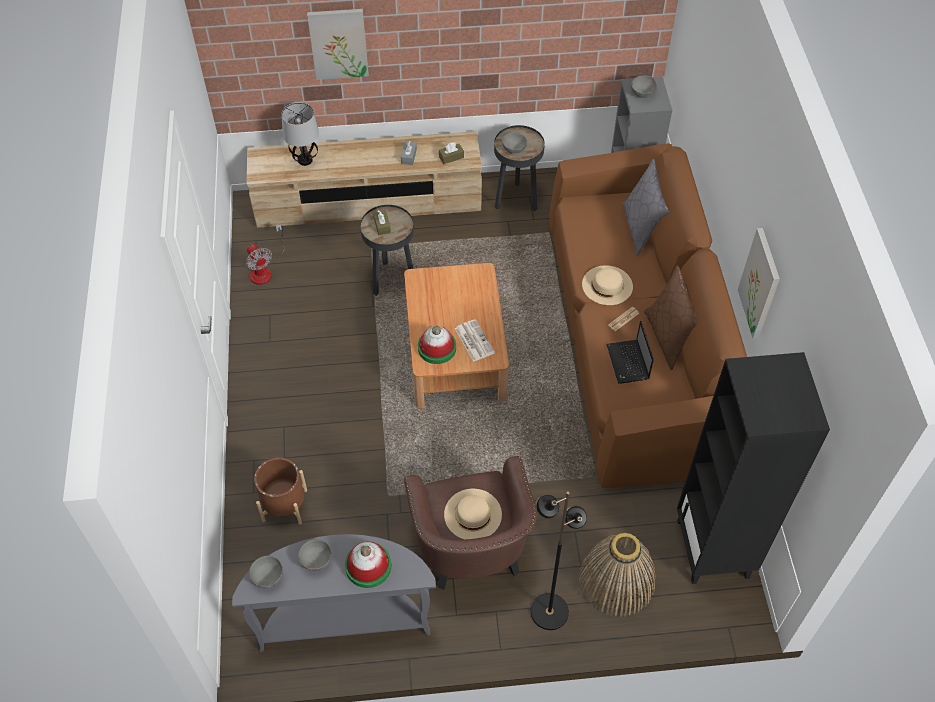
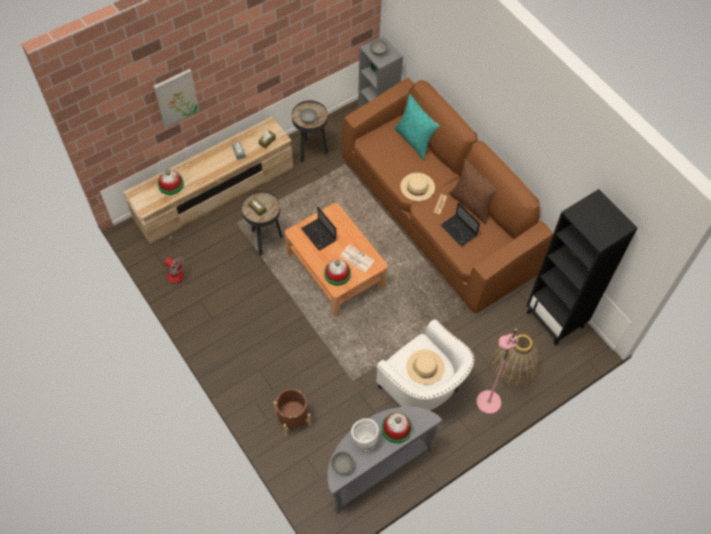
camera: 30 degrees left, 5 degrees up
table lamp [281,102,319,166] -> hat [157,169,184,195]
grey bowl [298,539,332,571] -> white vase [351,419,379,451]
brown armchair [404,456,537,590] -> white armchair [376,319,474,411]
black floor lamp [531,491,587,630] -> pink floor lamp [476,329,518,414]
grey pillow [623,159,670,256] -> turquoise pillow [394,94,440,160]
picture [738,228,780,339] -> none
none -> laptop [301,207,336,250]

